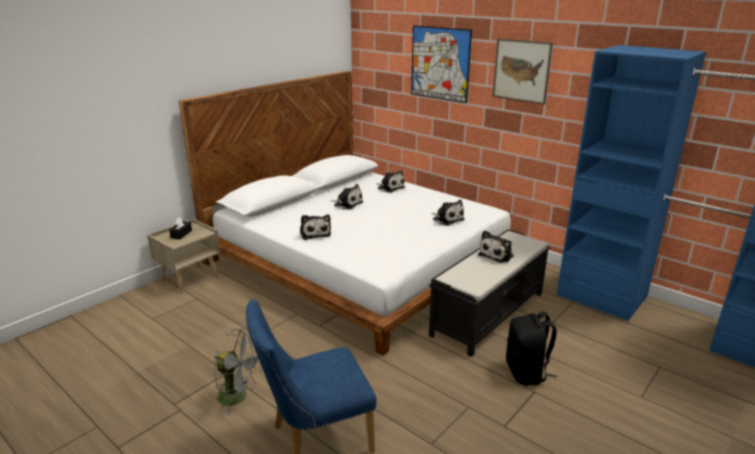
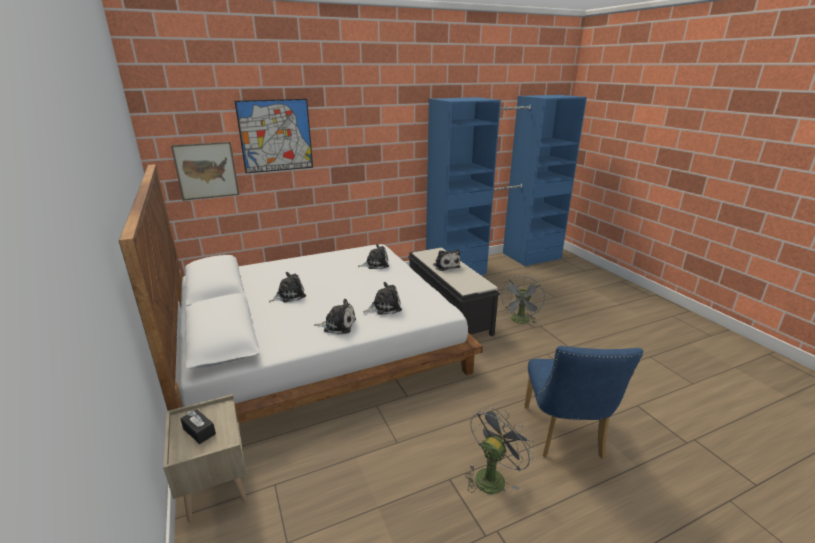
camera: 65 degrees left, 0 degrees up
plush toy [377,170,405,193] -> plush toy moved to [364,282,402,315]
picture [492,38,553,105] -> picture moved to [171,142,239,201]
black backpack [506,312,557,385] -> grey fan [501,276,545,324]

